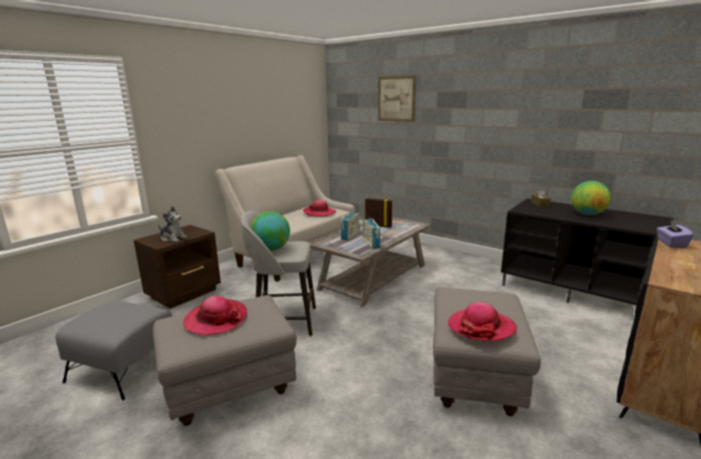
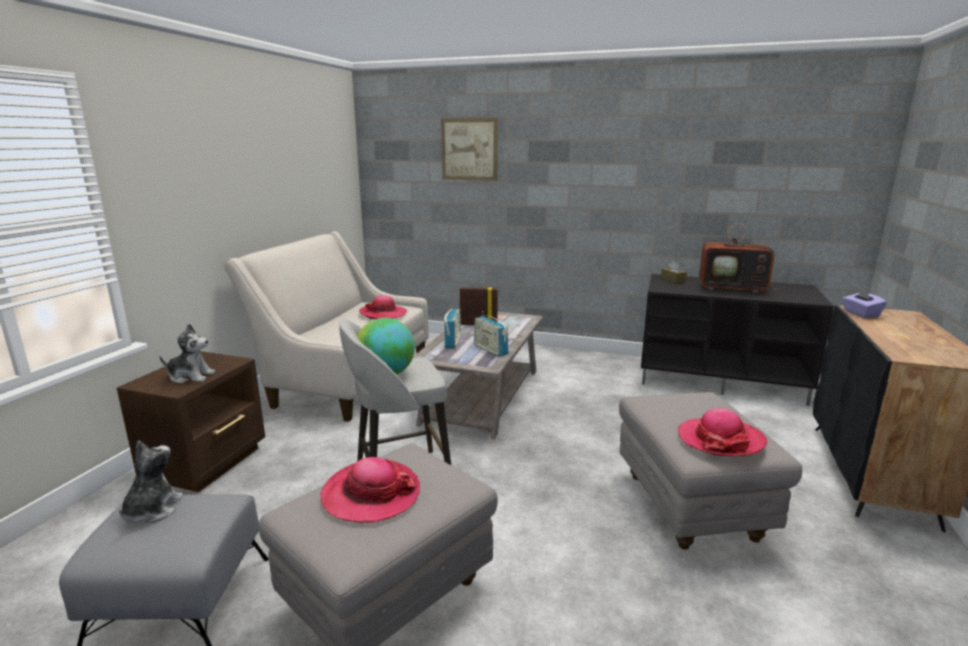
camera: 20 degrees left, 0 degrees up
globe [571,181,611,215] -> television [699,206,777,293]
none -> plush toy [119,440,183,523]

